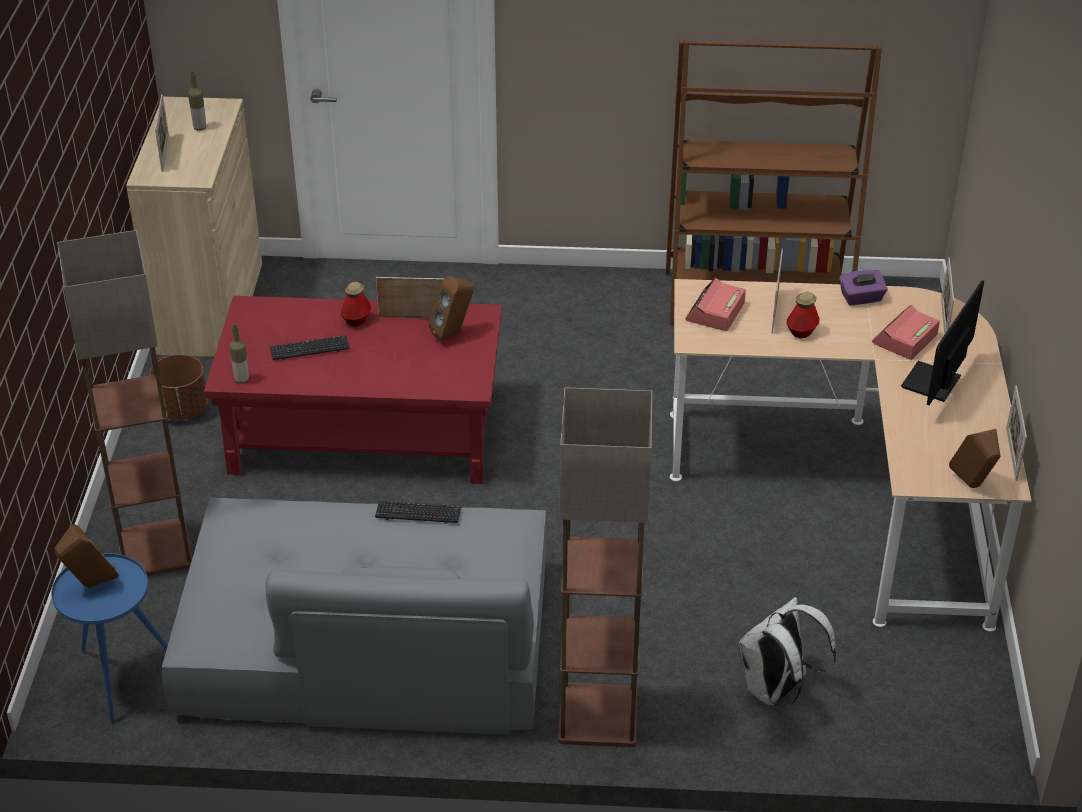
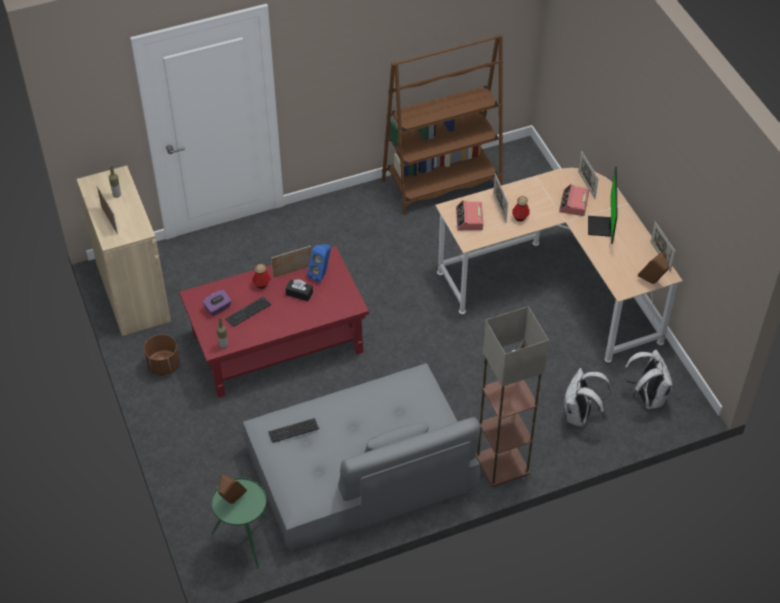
camera: 25 degrees left, 10 degrees up
blue side table [51,553,168,725] -> green side table [211,478,267,568]
floor lamp [57,230,193,576] -> none
keyboard [375,501,461,524] -> keyboard moved to [268,418,319,443]
brown speaker [428,276,474,342] -> blue speaker [307,244,331,283]
purple tissue box [839,269,888,305] -> purple tissue box moved to [202,290,232,316]
none -> black tissue box [286,279,313,301]
none -> white backpack [623,349,673,409]

